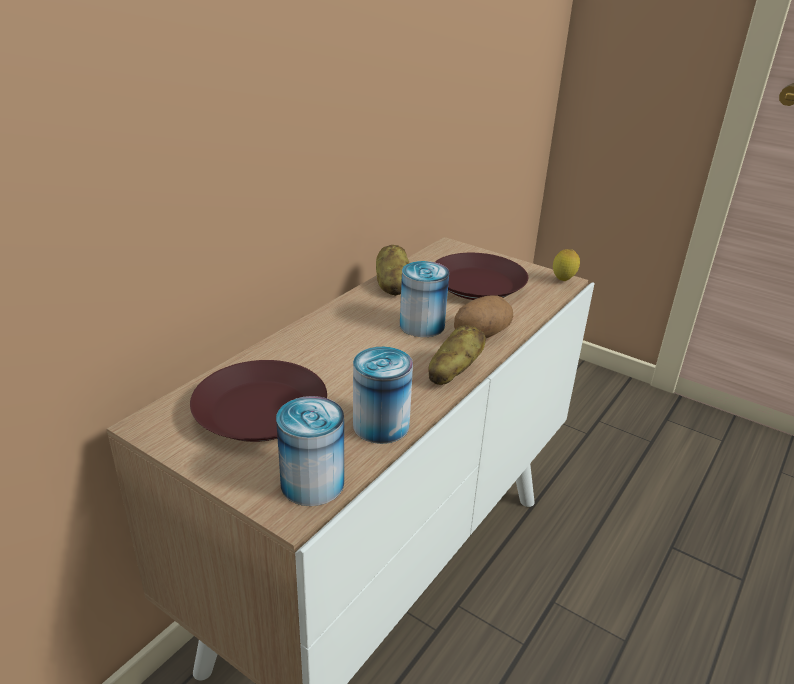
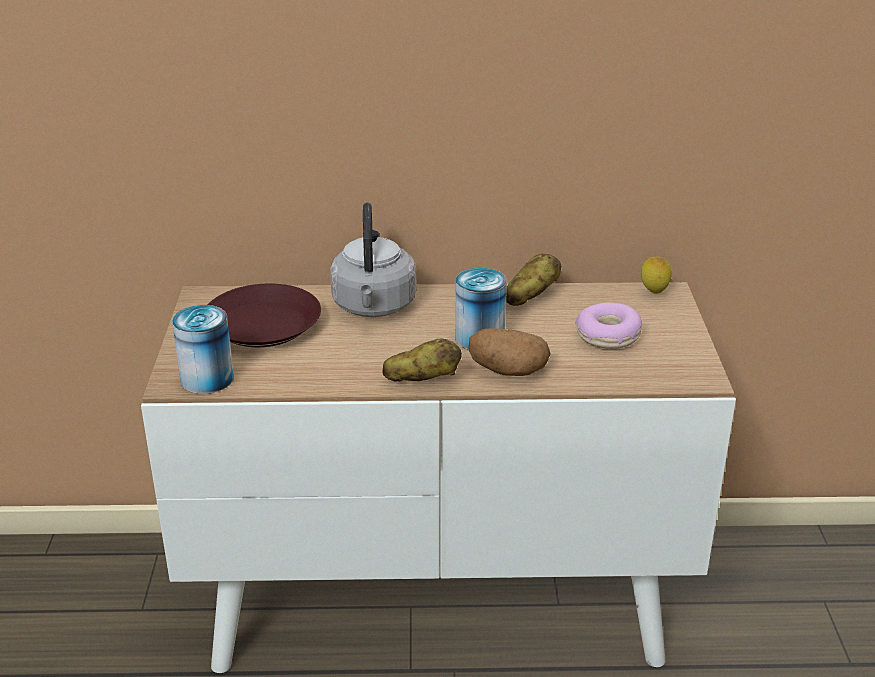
camera: 55 degrees right, 0 degrees up
can [353,347,413,444] -> none
brown plate [435,253,528,300] -> donut [575,303,642,349]
lemon [553,249,580,281] -> lemon moved to [641,256,672,293]
none -> grey kettle [330,202,416,317]

